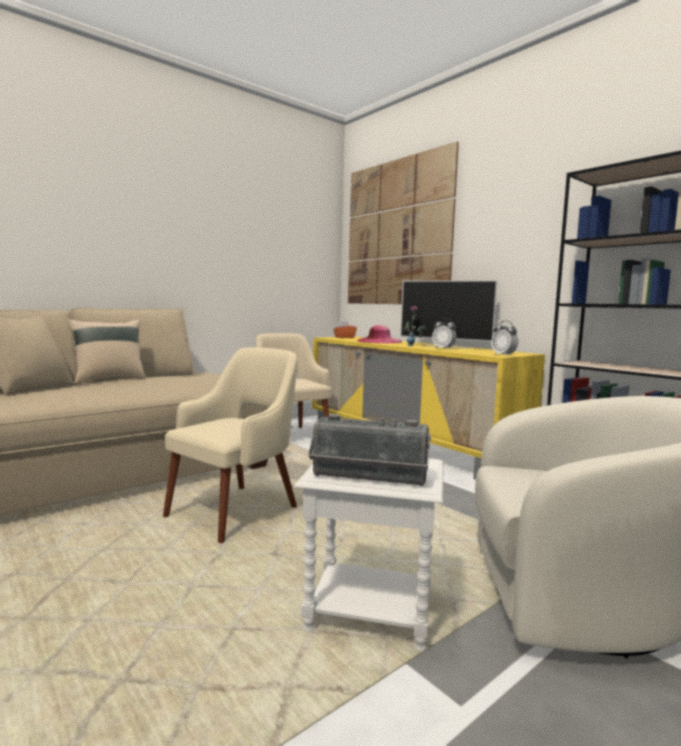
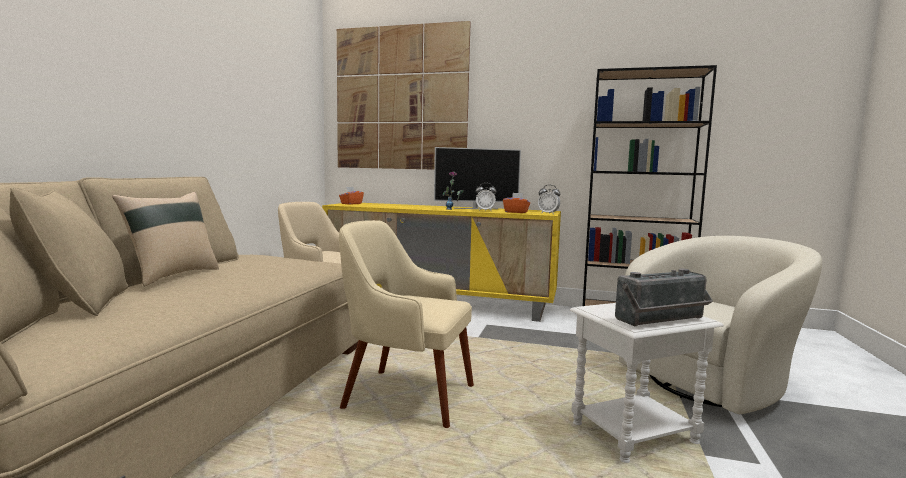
camera: 35 degrees left, 0 degrees up
beige armchair [163,348,297,543] -> beige armchair turned 75 degrees counterclockwise [339,220,474,428]
pink hat [357,325,402,343] -> none
none -> orange tissue box [503,193,530,213]

